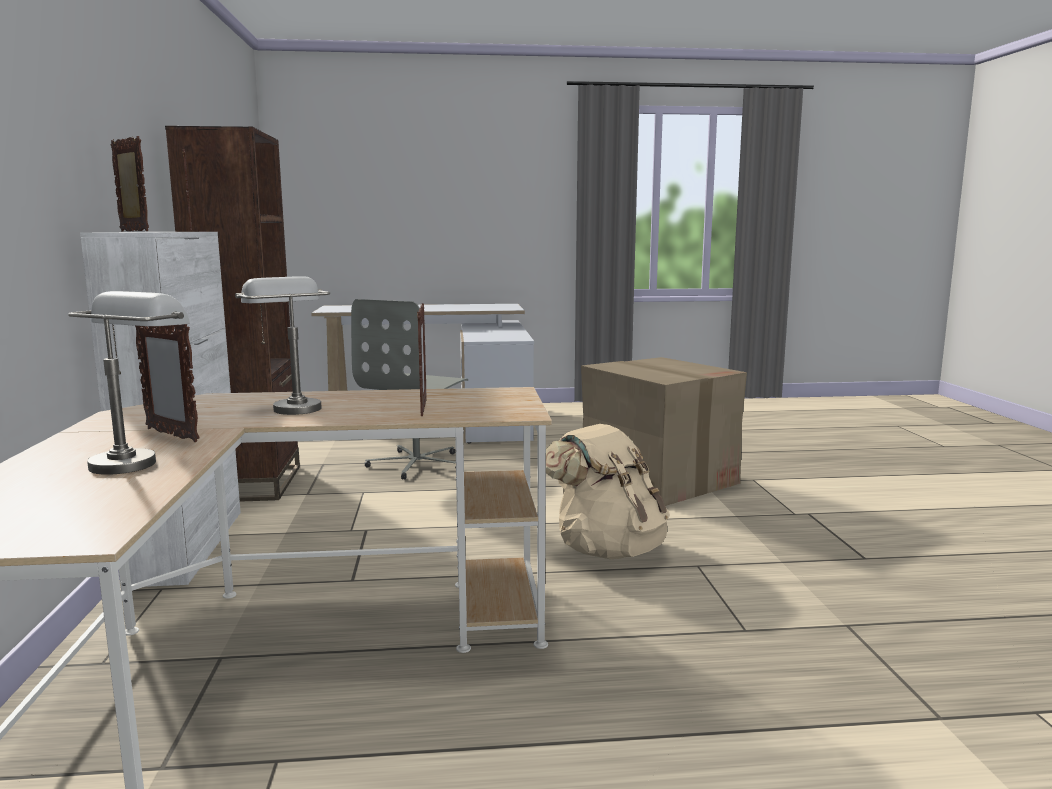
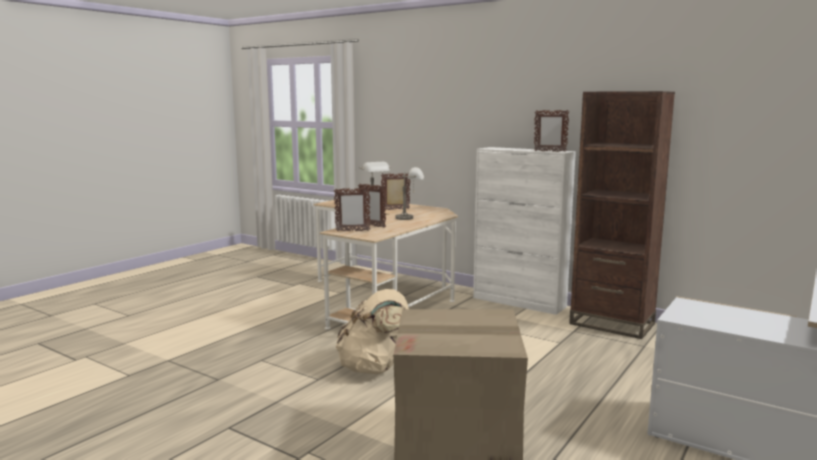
camera: 130 degrees right, 0 degrees up
picture frame [111,136,149,232] -> picture frame moved to [334,188,370,232]
grey office chair [351,299,468,480] -> none

